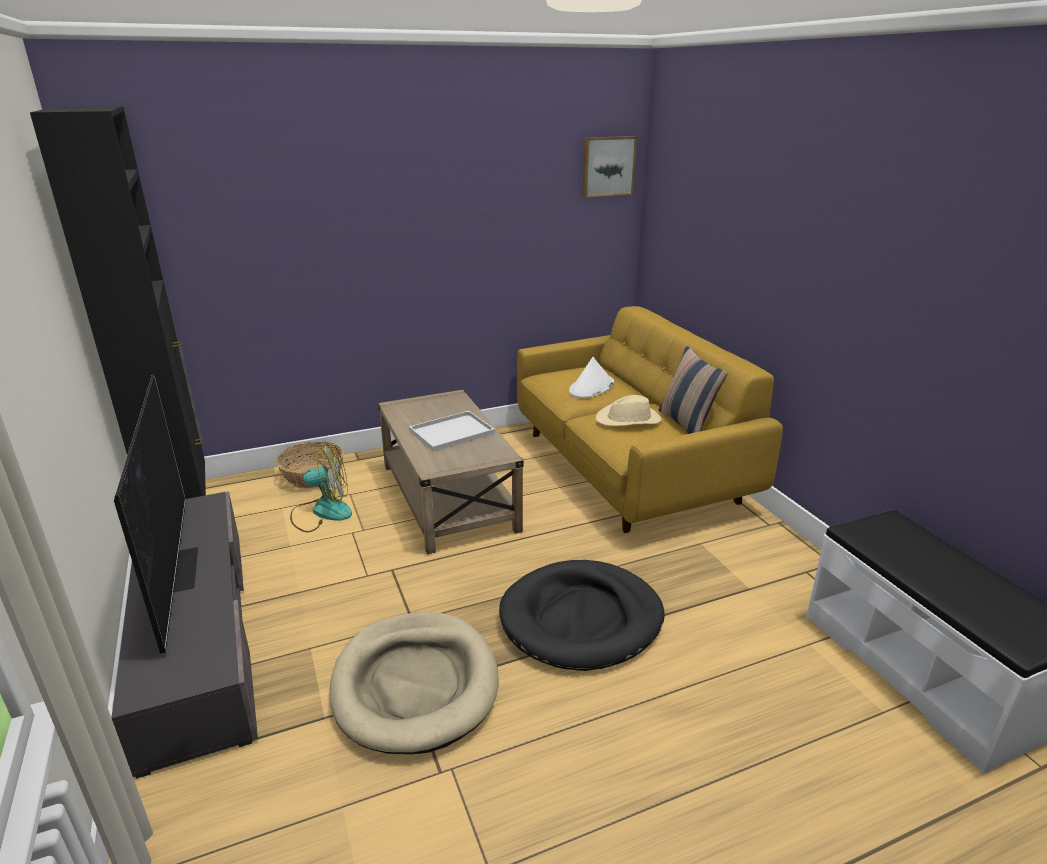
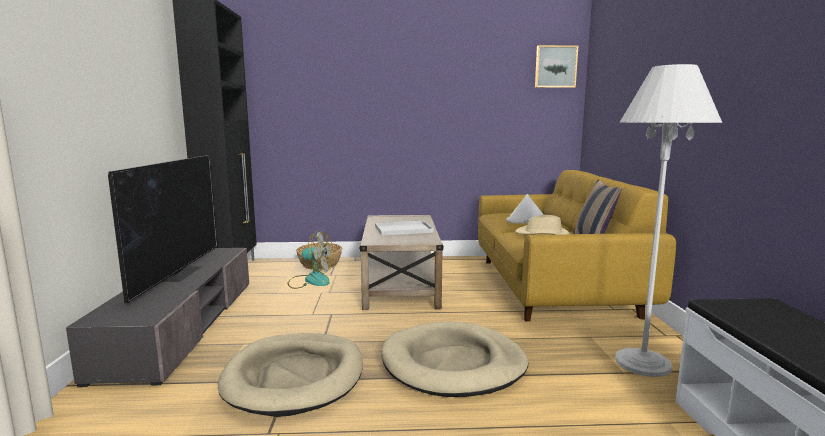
camera: 20 degrees right, 15 degrees down
black dog bed [499,560,665,671] -> beige dog bed [381,321,528,397]
none -> white floor lamp [615,64,722,377]

